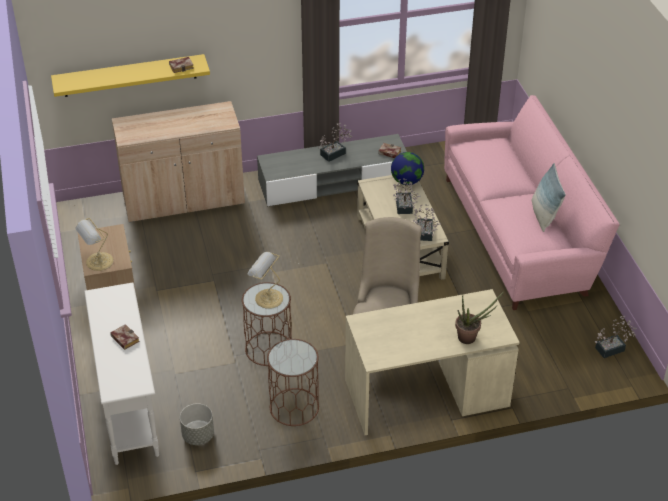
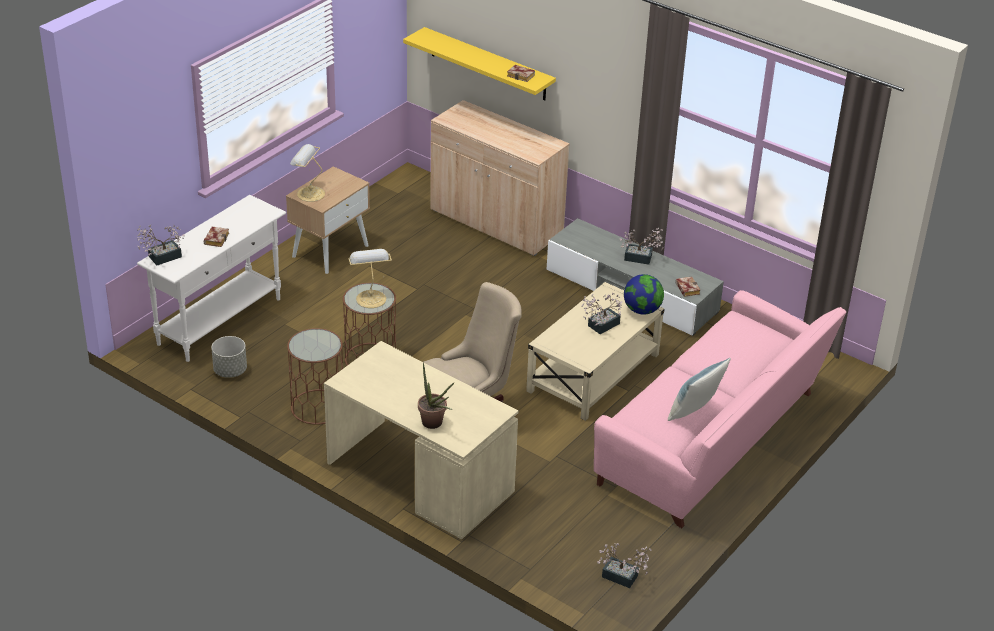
camera: 50 degrees right, 5 degrees down
potted plant [413,204,441,241] -> potted plant moved to [137,225,184,265]

